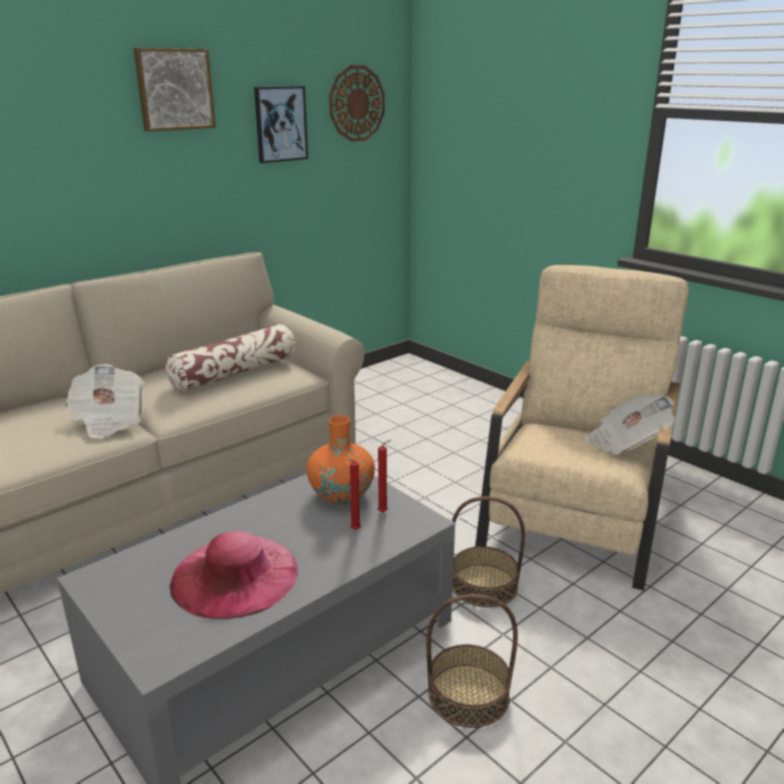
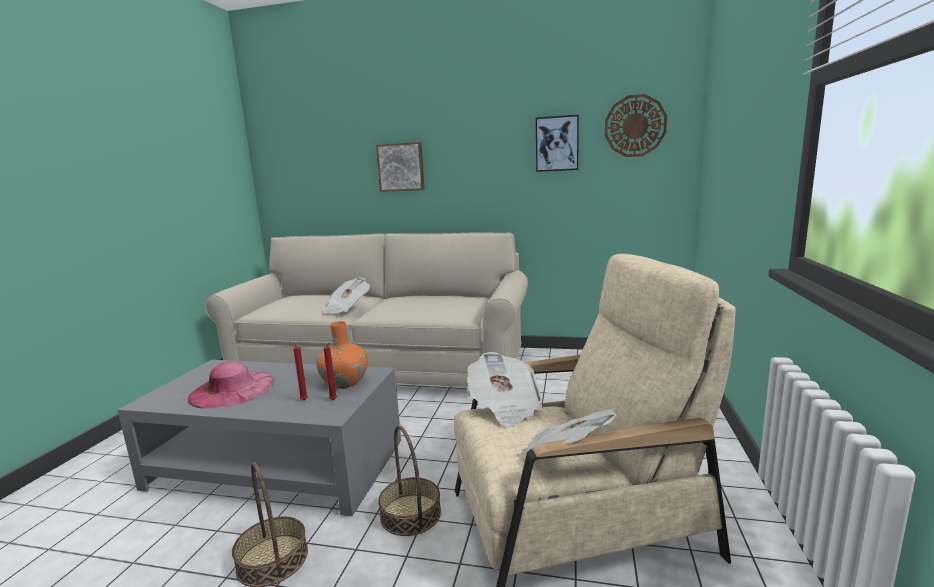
camera: 55 degrees right, 10 degrees down
picture [133,48,216,132] -> picture moved to [376,142,425,192]
pillow [165,324,296,392] -> none
none -> newspaper [467,352,543,427]

